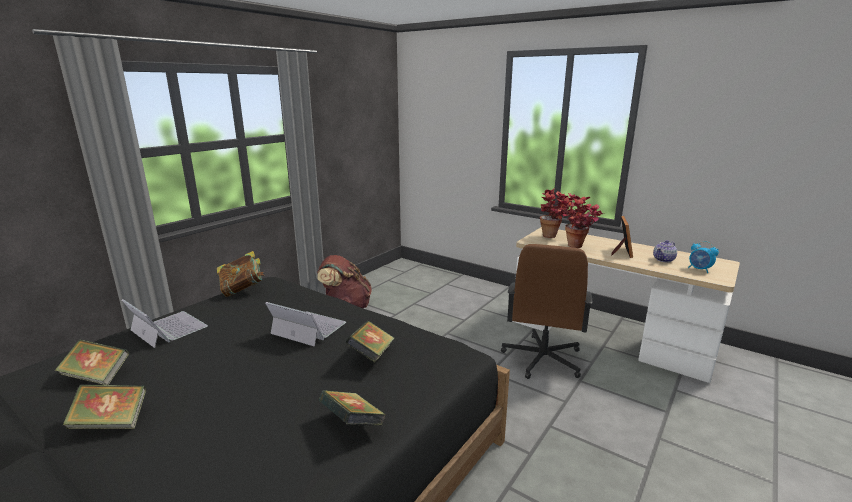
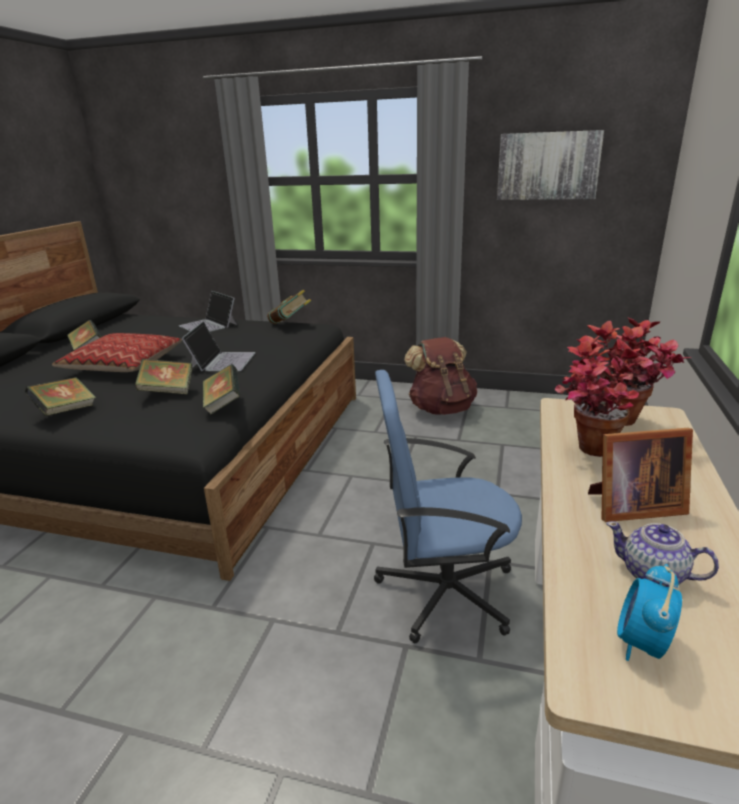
camera: 70 degrees right, 5 degrees up
book [55,339,129,385] -> book moved to [203,364,240,415]
laptop [122,299,208,348] -> laptop turned 120 degrees clockwise [179,291,237,332]
brown office chair [501,244,592,379] -> blue office chair [374,370,522,643]
none -> pillow [52,333,182,372]
none -> picture [497,130,604,200]

